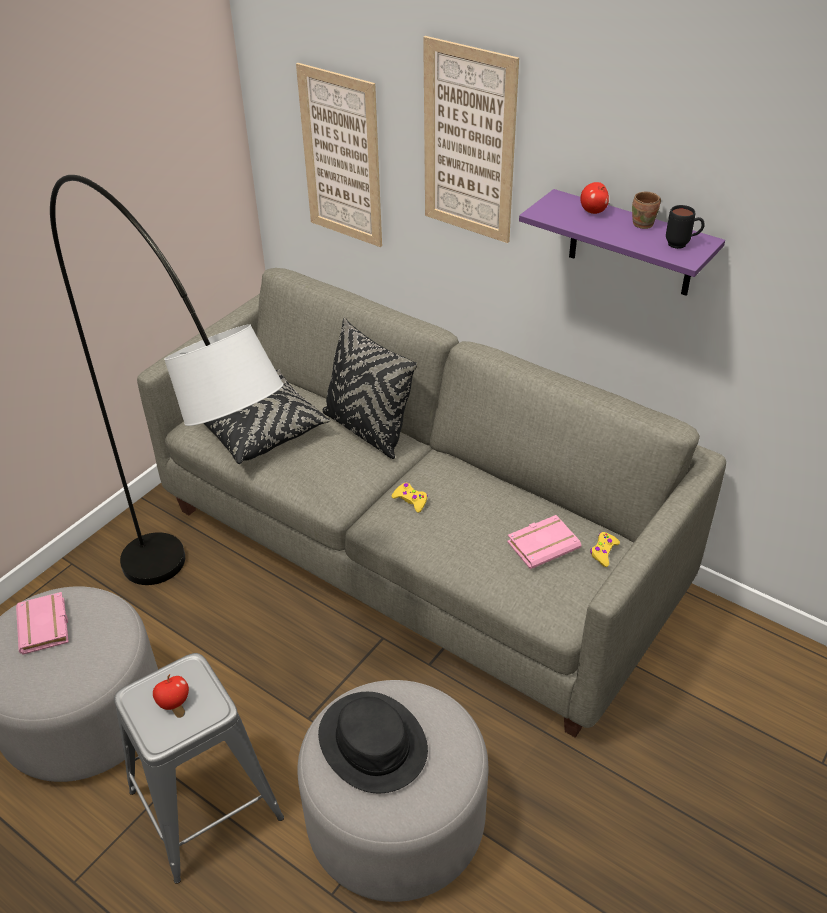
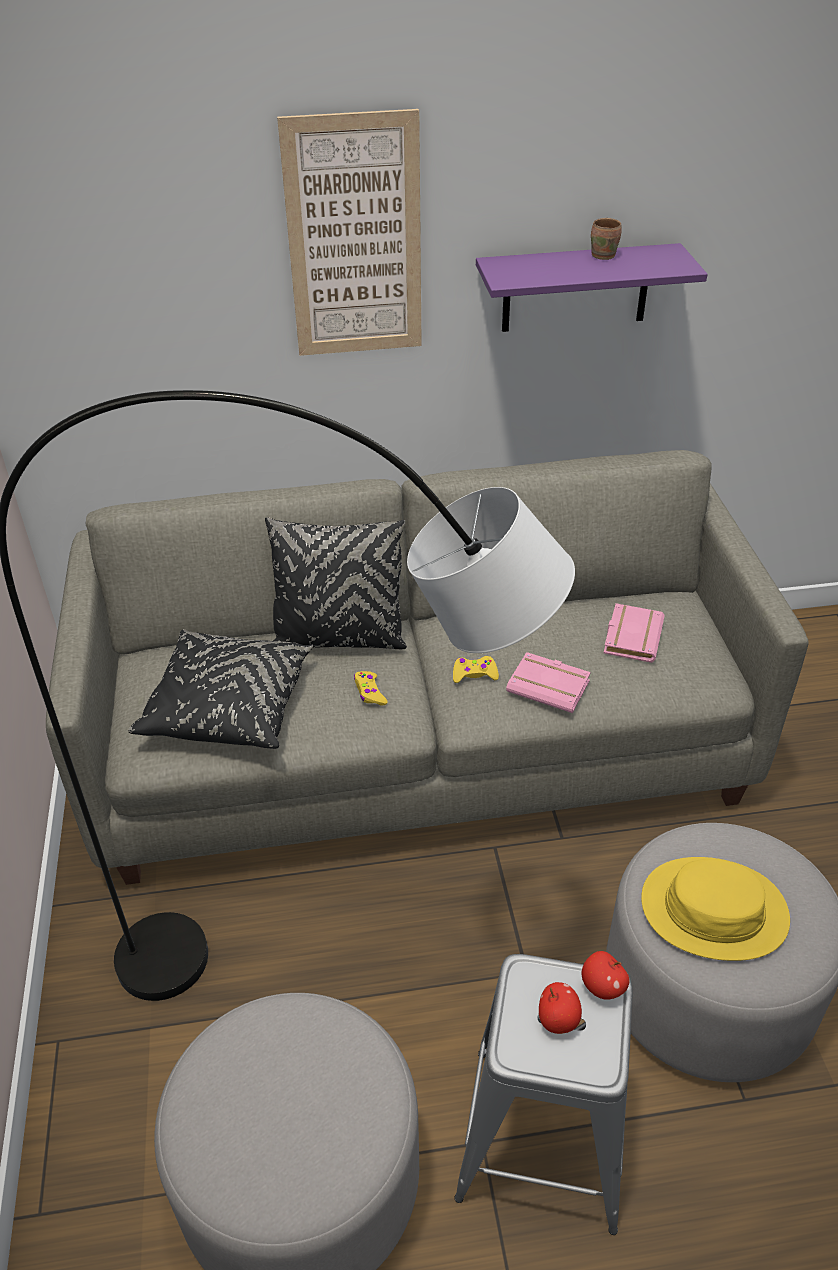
camera: 45 degrees left, 0 degrees up
pink book [16,592,69,655] -> pink book moved to [506,652,591,713]
picture [296,63,382,247] -> none
black hat [318,692,428,794] -> yellow hat [641,857,790,961]
apple [580,182,609,214] -> apple moved to [582,951,629,1000]
yellow game controller [590,532,620,567] -> yellow game controller moved to [354,671,387,706]
black mug [666,205,705,249] -> none

